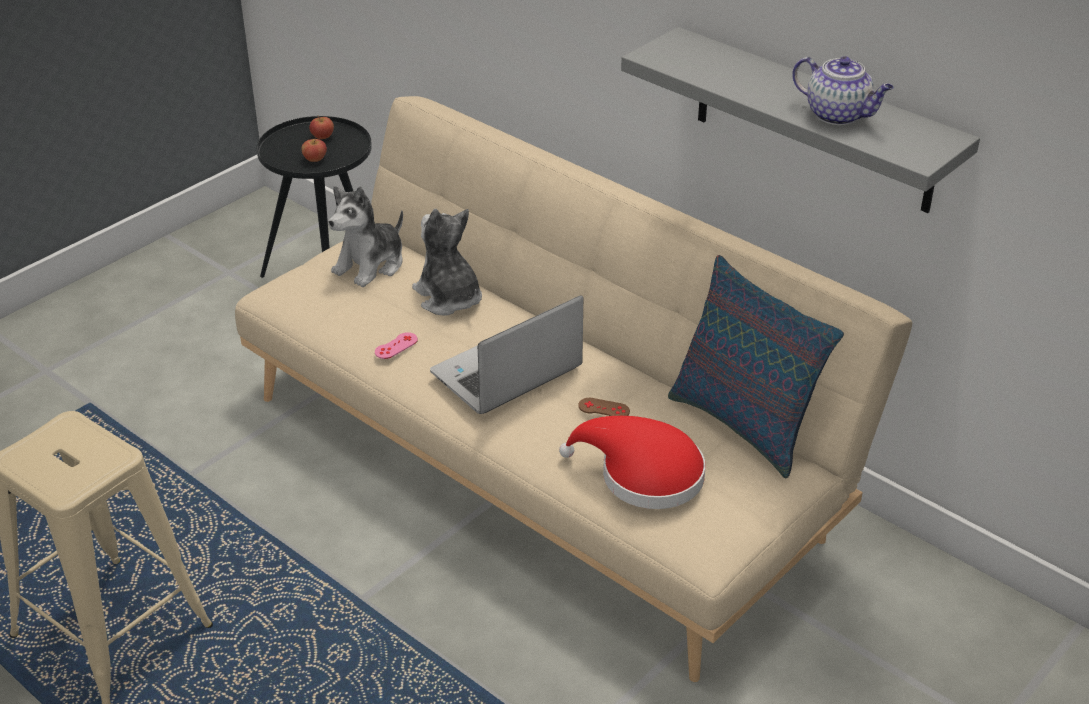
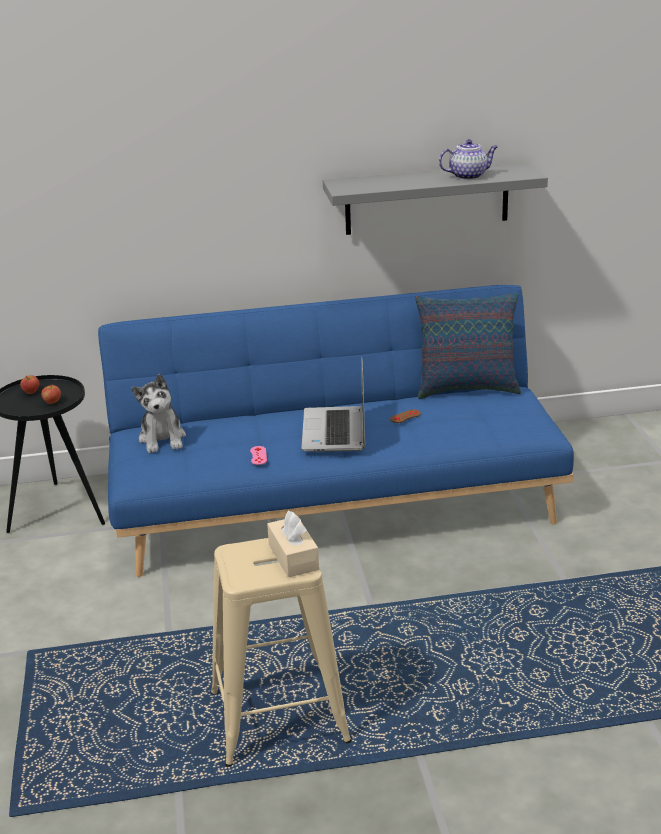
camera: 50 degrees left, 10 degrees down
beige sofa [235,96,912,682] -> blue sofa [98,285,574,577]
plush toy [412,209,482,315] -> none
red hat [559,416,705,509] -> none
none -> beige tissue box [267,511,319,577]

